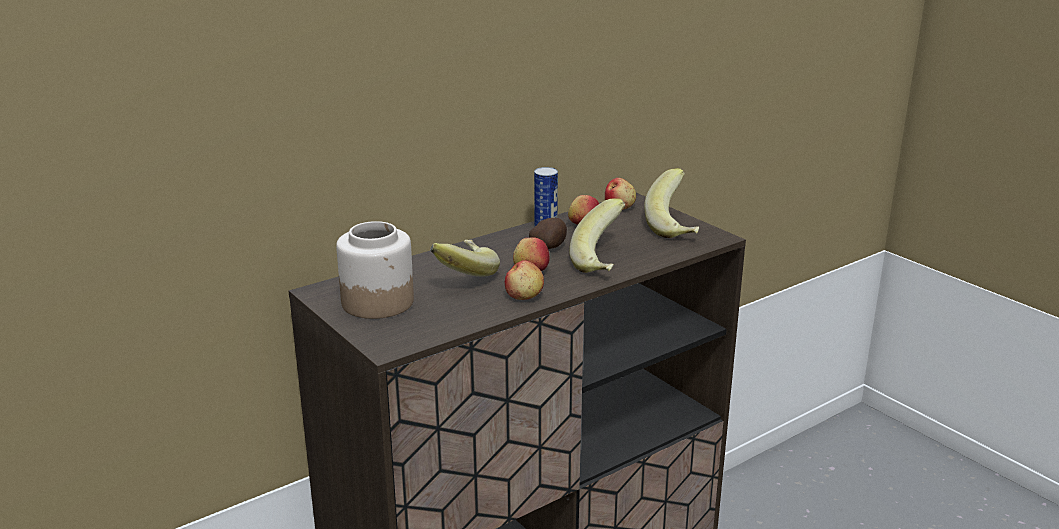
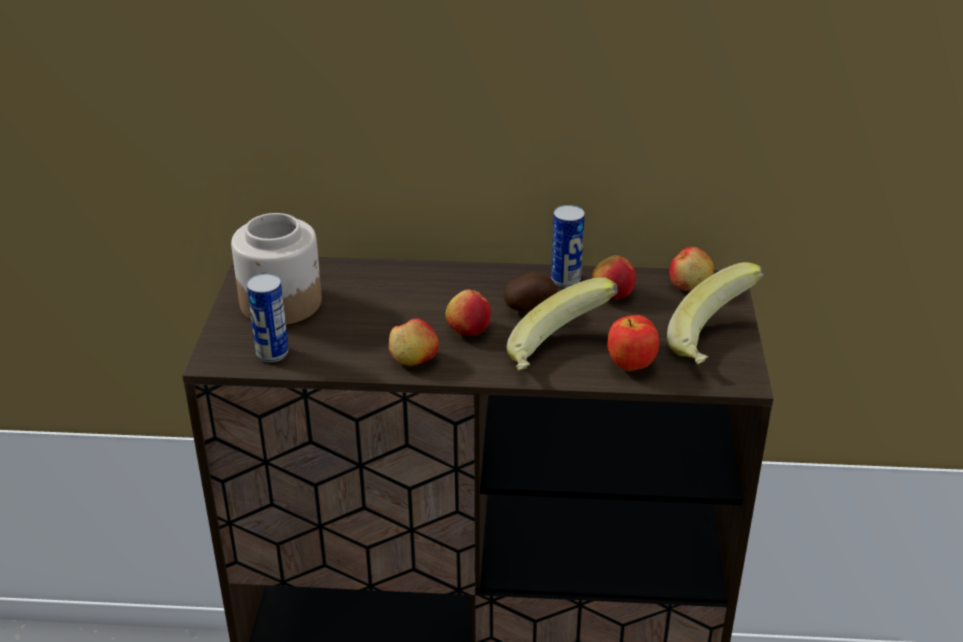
camera: 40 degrees right, 10 degrees up
banana [430,240,500,277] -> none
none -> can [247,273,289,362]
none -> apple [607,315,659,371]

